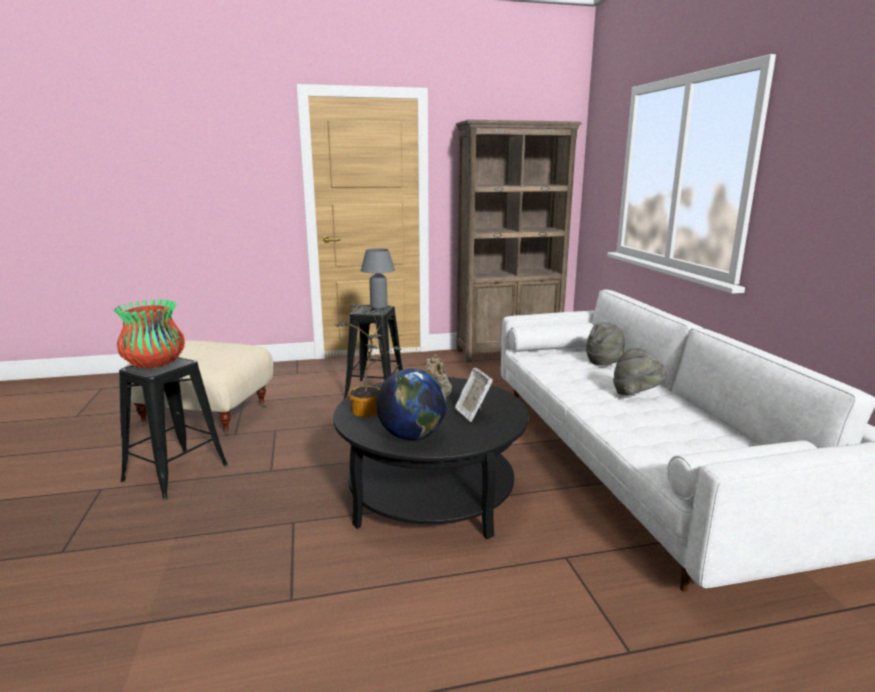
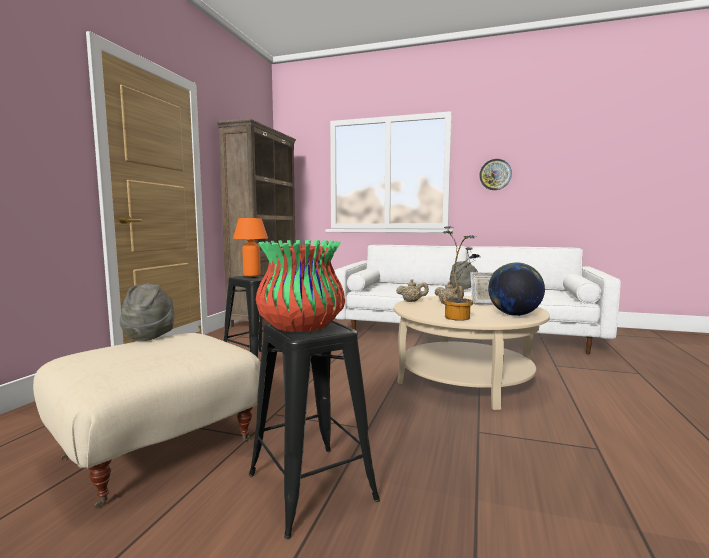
camera: 60 degrees left, 10 degrees down
black coffee table [333,377,529,539] -> beige coffee table [394,296,550,410]
grey table lamp [361,248,395,309] -> orange table lamp [233,218,268,277]
grey hat [586,322,625,366] -> grey hat moved to [120,283,174,341]
none -> wall clock [479,159,512,190]

